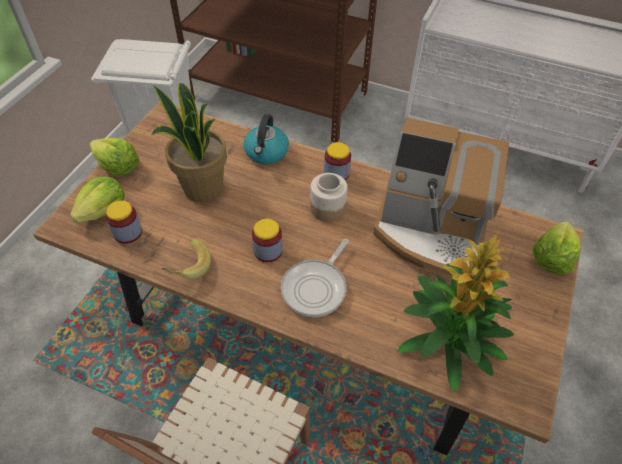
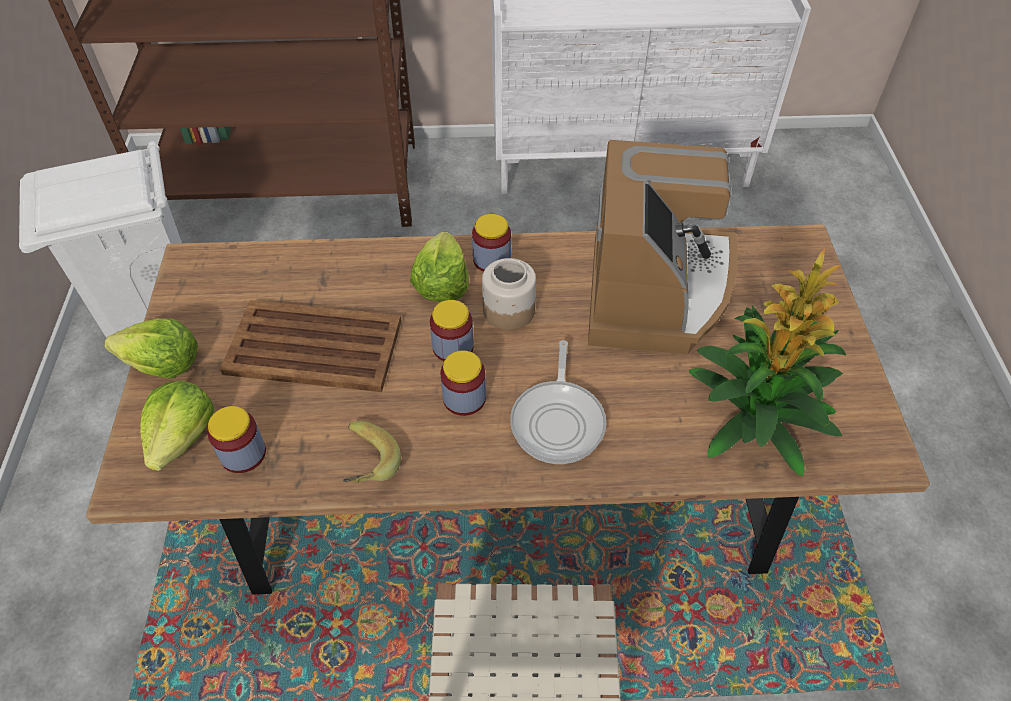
camera: 25 degrees left, 0 degrees up
potted plant [152,83,227,202] -> brown tray [220,300,401,392]
kettle [243,114,289,164] -> none
coffee machine [373,118,509,275] -> coffee machine turned 75 degrees counterclockwise [588,140,738,354]
lettuce [533,222,581,275] -> lettuce moved to [410,232,469,302]
none -> jar [430,300,474,361]

